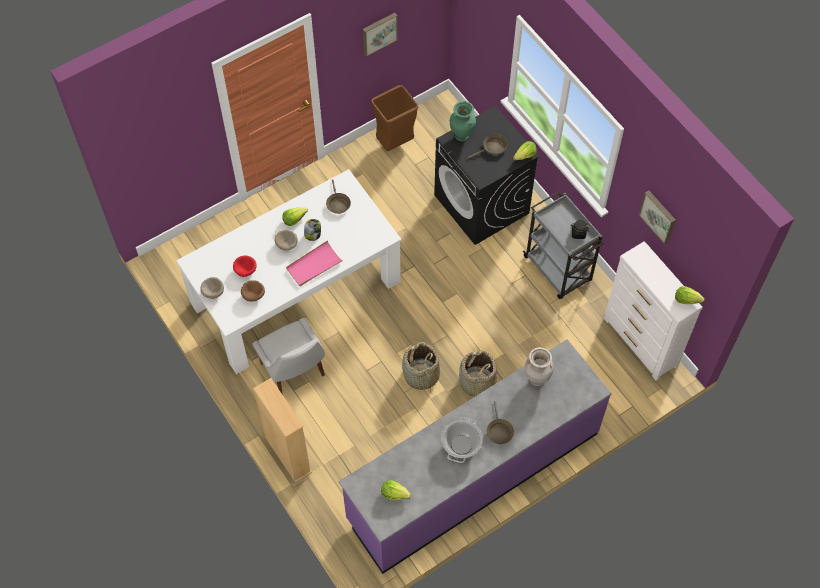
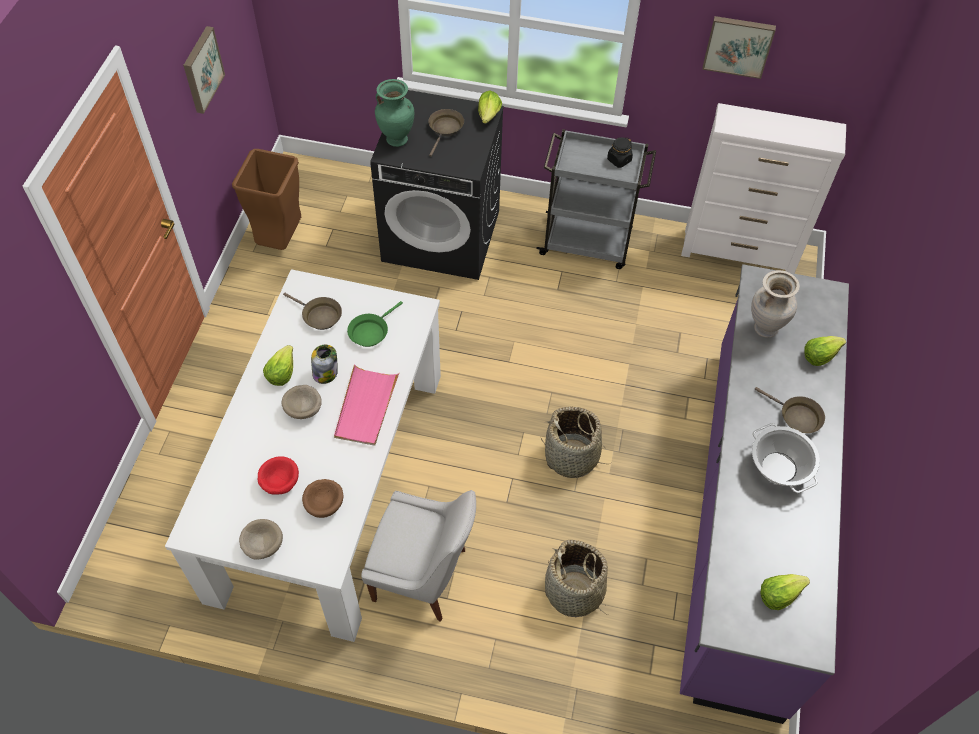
camera: 45 degrees left, 5 degrees down
beige bookcase [253,378,312,482] -> none
basket [459,350,497,397] -> basket moved to [545,540,608,617]
lettuce [675,286,705,304] -> lettuce moved to [804,336,846,366]
none -> green frying pan [347,301,403,347]

